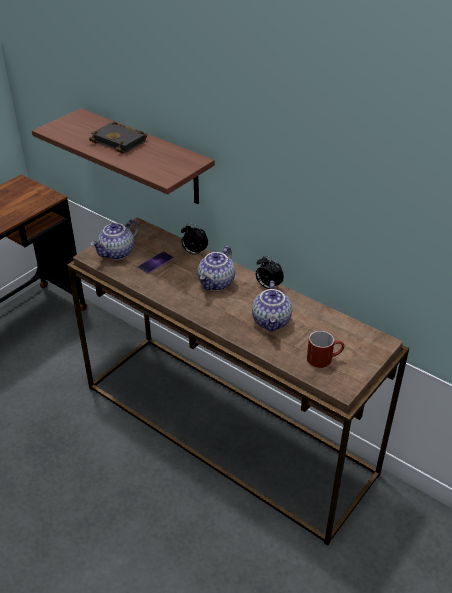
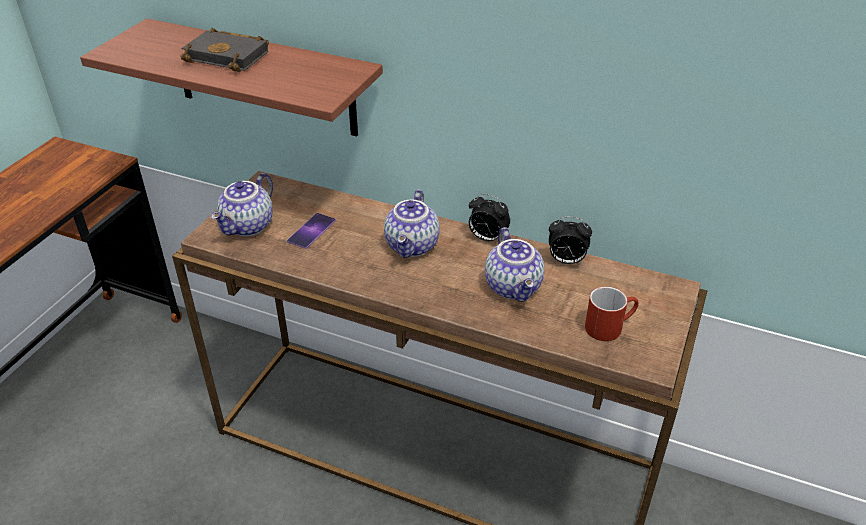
camera: 15 degrees left, 0 degrees up
alarm clock [181,223,208,256] -> alarm clock moved to [549,217,592,264]

